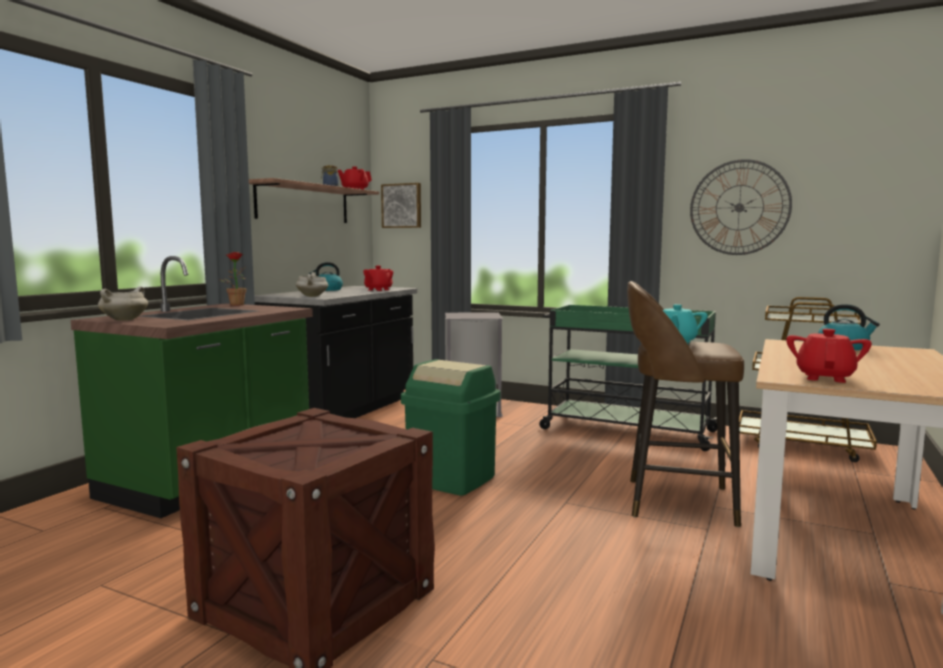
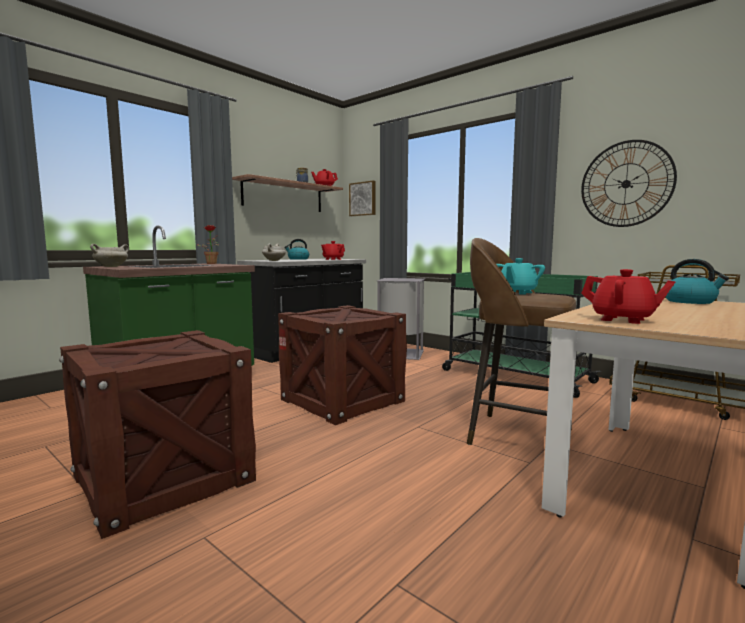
camera: 15 degrees right, 0 degrees up
green trash can [401,359,500,496] -> crate [278,305,407,425]
red teapot [786,329,872,383] -> red teapot turned 90 degrees clockwise [581,269,676,324]

